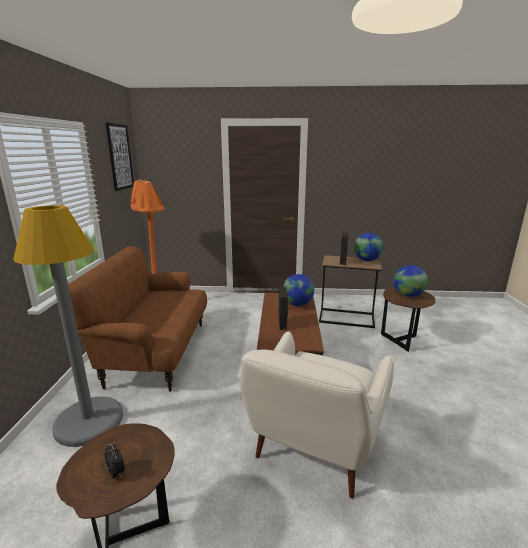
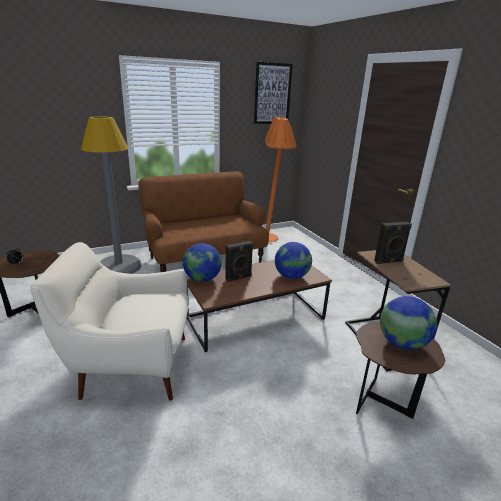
camera: 60 degrees right, 5 degrees up
globe [354,233,384,261] -> globe moved to [183,243,222,282]

